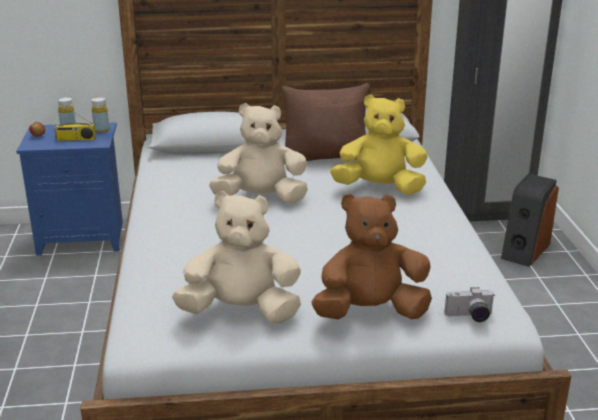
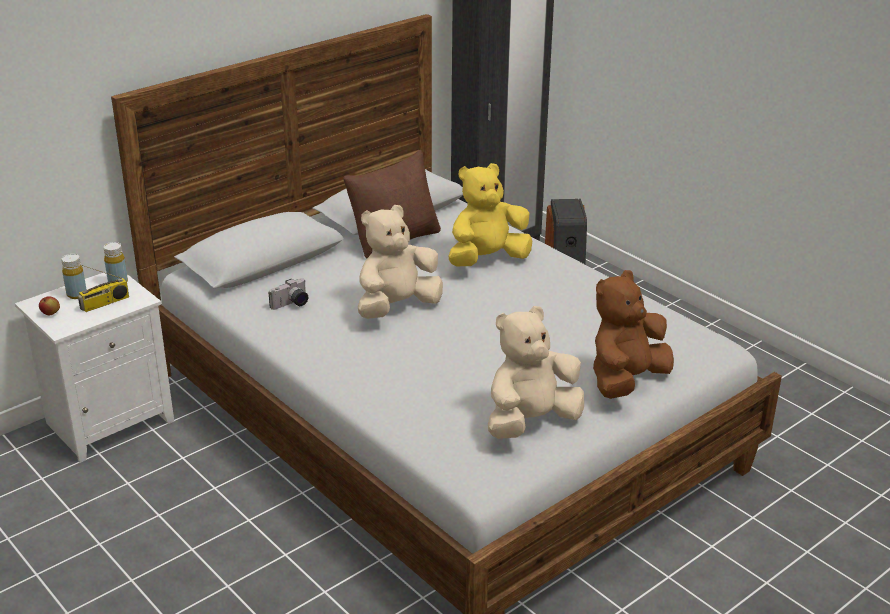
camera: 35 degrees left, 5 degrees up
blue nightstand [16,122,123,255] -> white nightstand [15,272,174,463]
camera [444,287,494,322] -> camera moved to [269,278,308,310]

